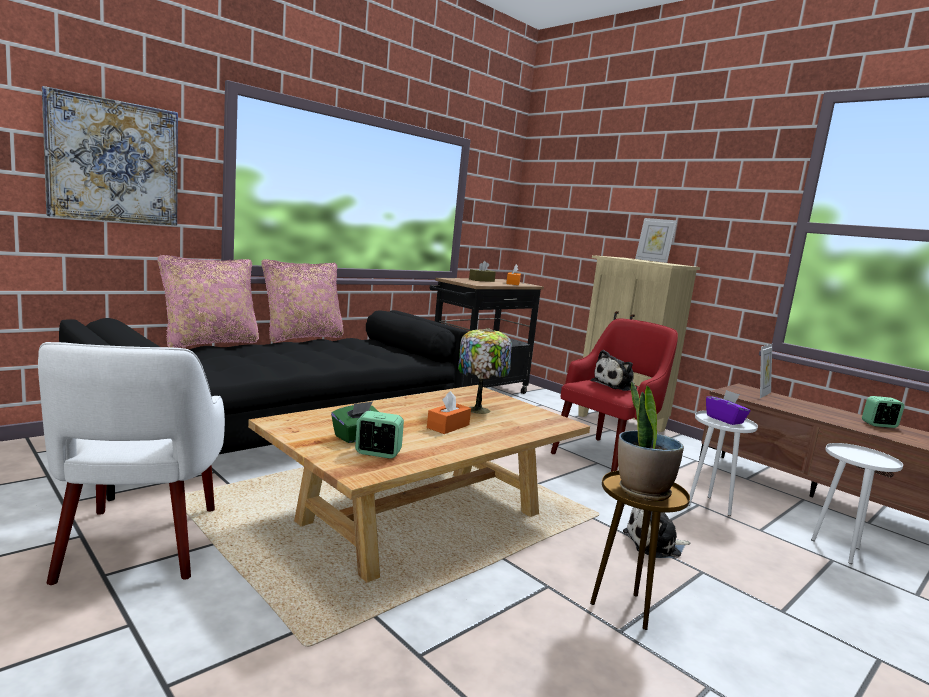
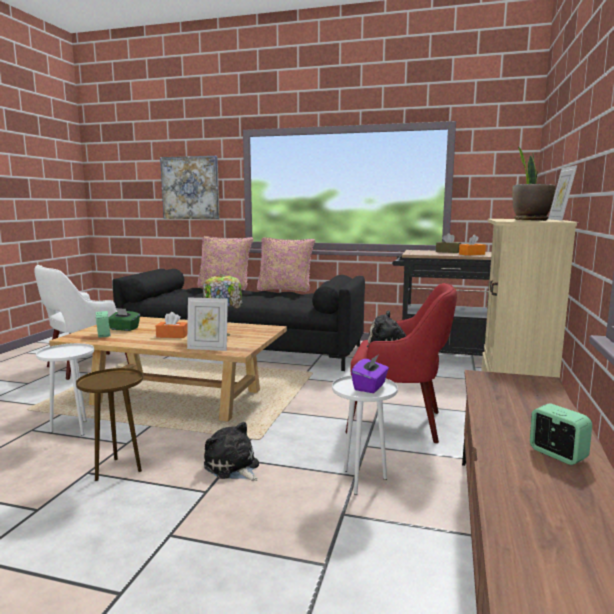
camera: 60 degrees right, 0 degrees up
potted plant [618,382,684,502] -> potted plant moved to [512,146,556,221]
picture frame [760,344,772,398] -> picture frame moved to [187,297,228,351]
white side table [811,443,903,564] -> white side table moved to [36,343,94,435]

